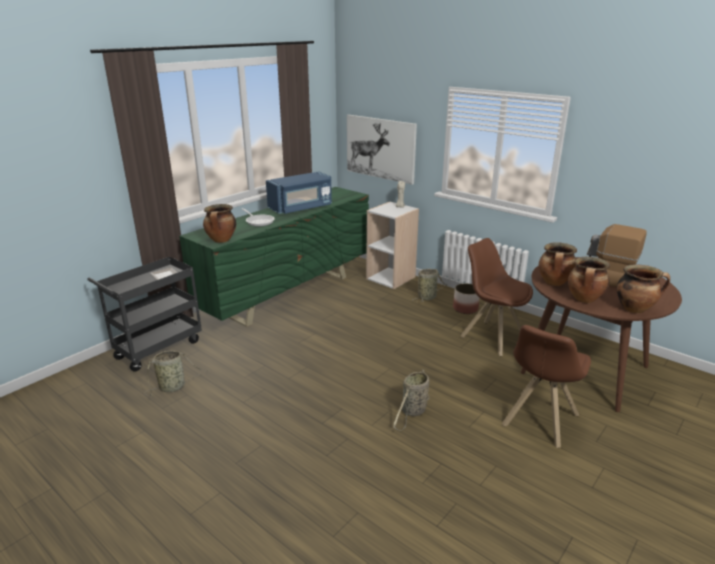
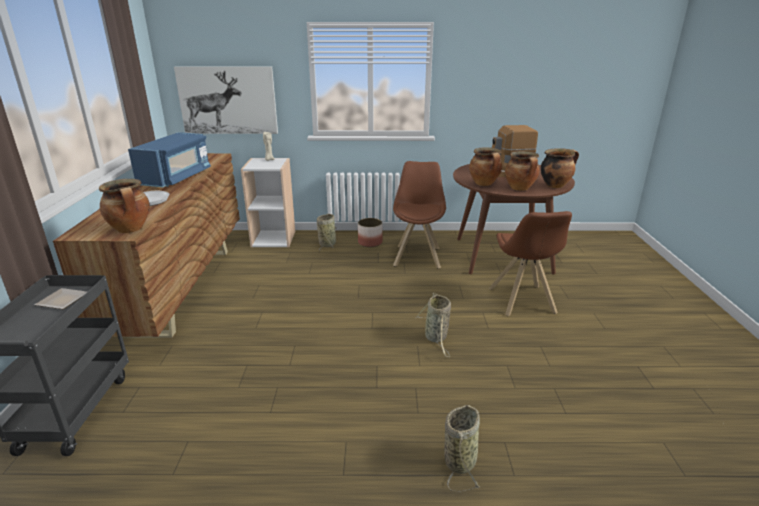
camera: 40 degrees left, 0 degrees up
basket [145,350,209,397] -> basket moved to [444,405,481,491]
green cabinet [179,187,369,327] -> brown cabinet [53,153,240,338]
brown chair [460,238,533,356] -> brown chair turned 90 degrees clockwise [393,161,446,269]

